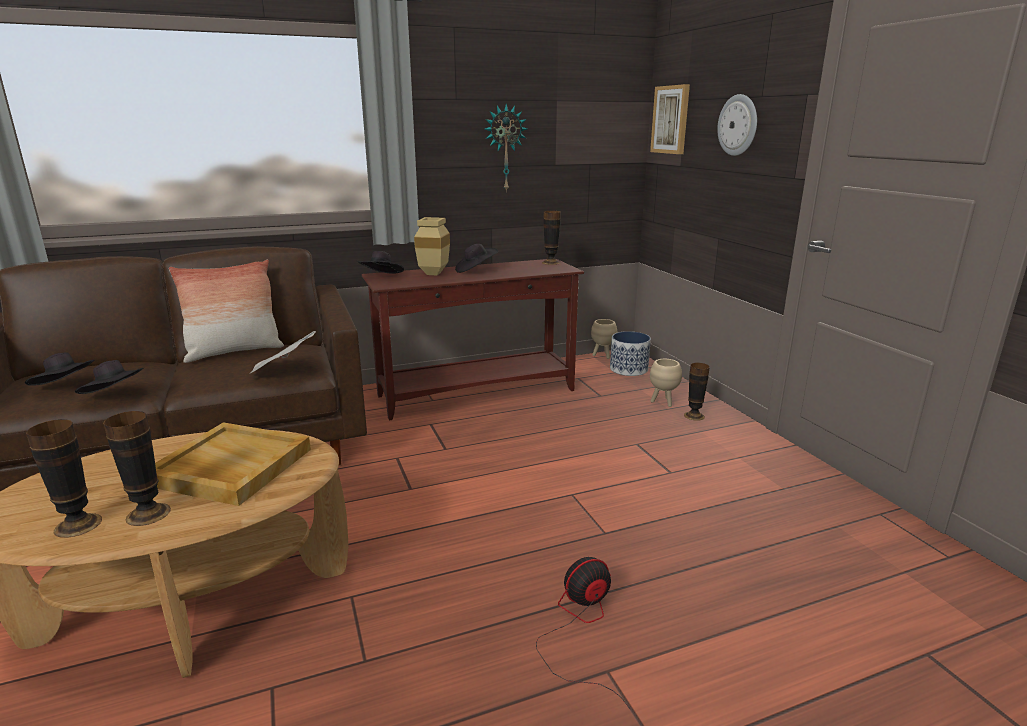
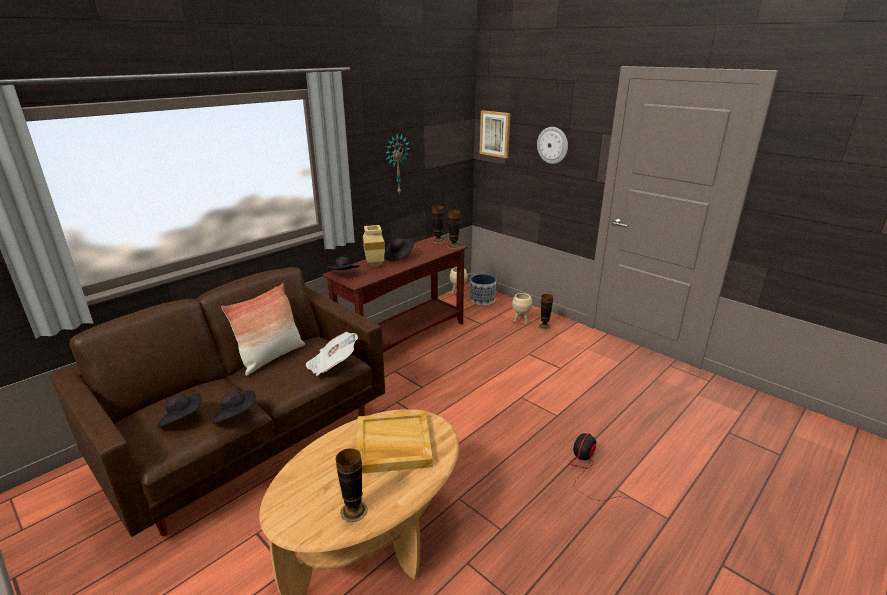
camera: 25 degrees left, 5 degrees up
vase [103,411,171,526] -> vase moved to [447,210,461,249]

